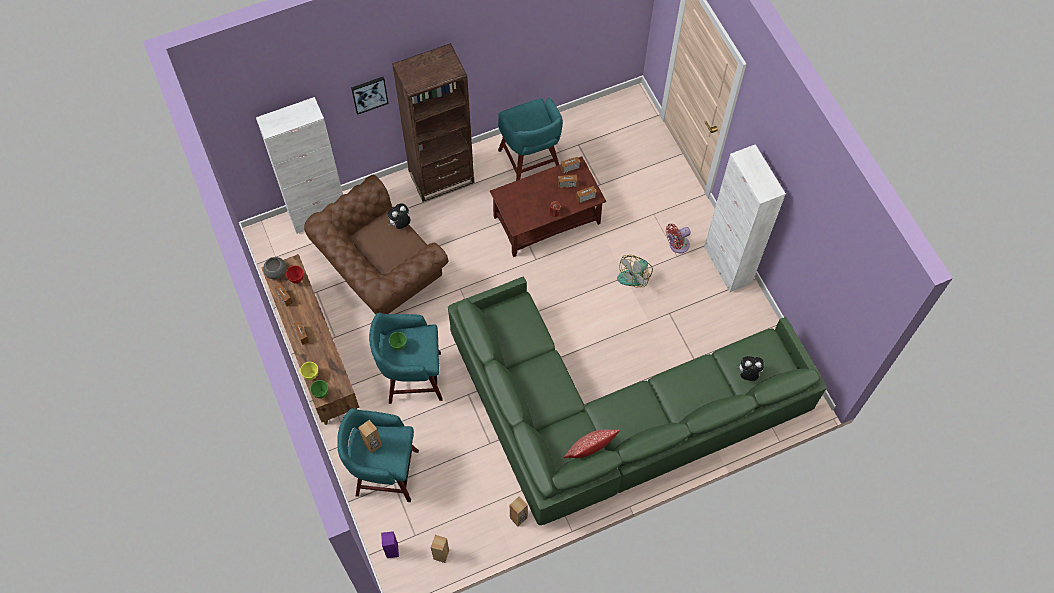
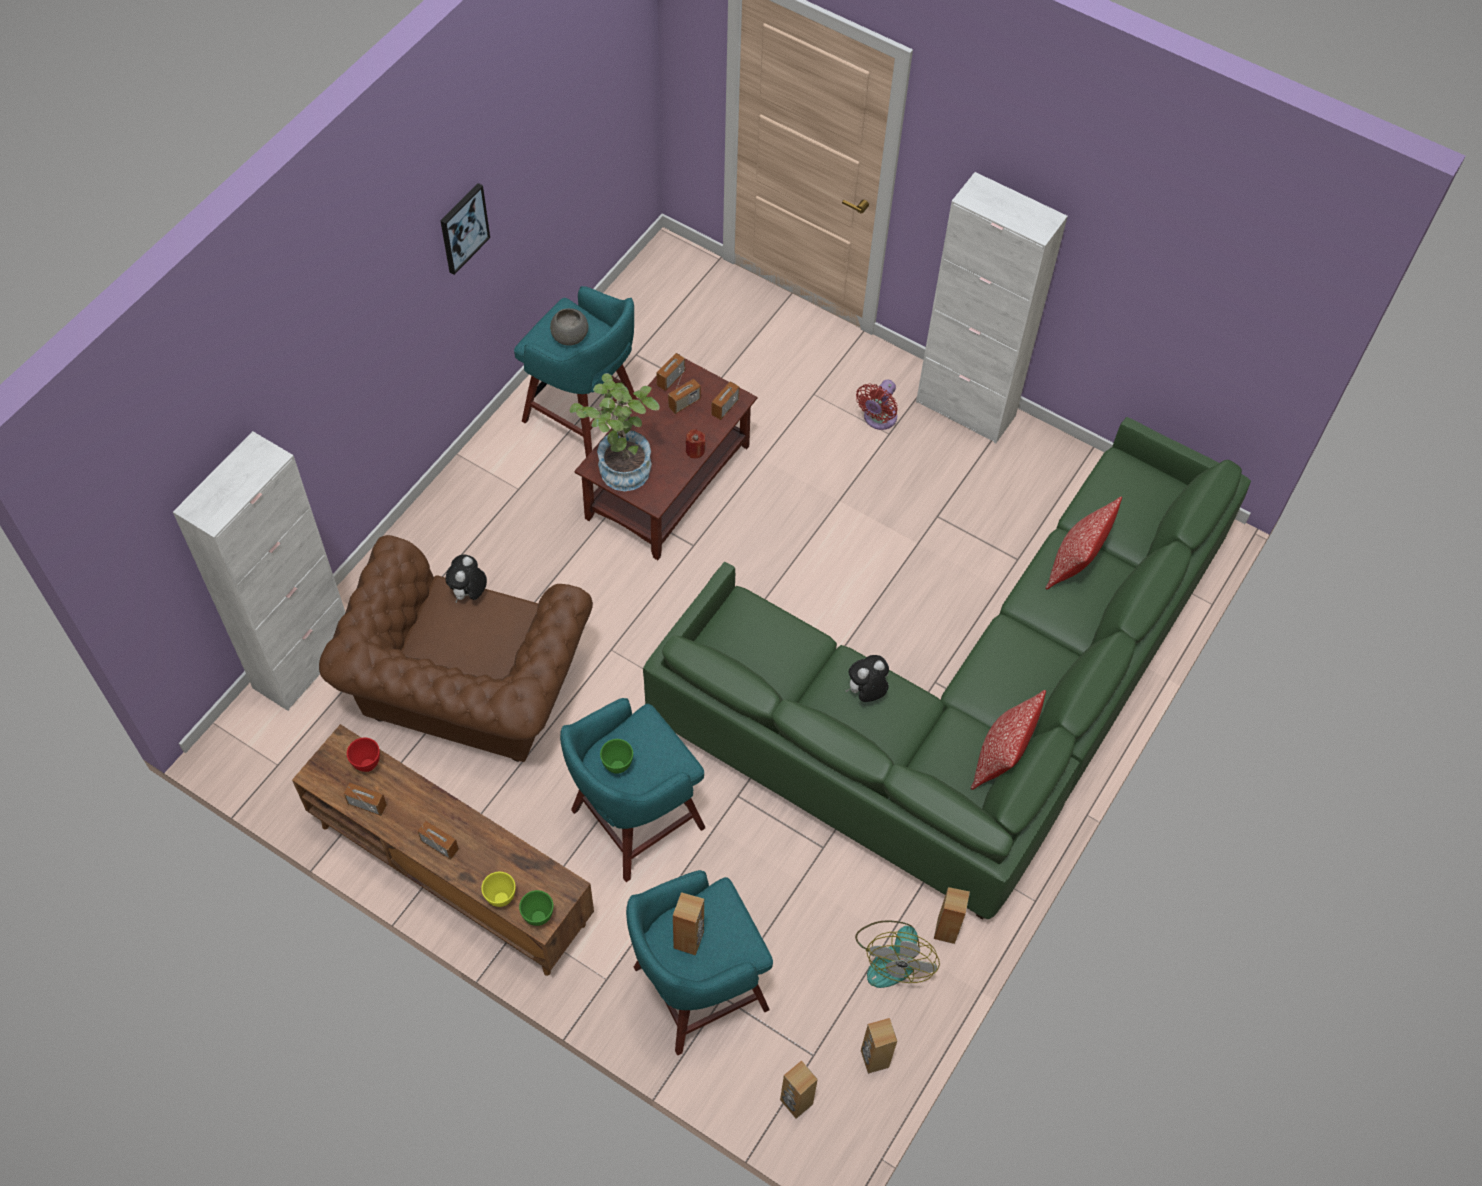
camera: 35 degrees left, 5 degrees down
grey bowl [263,257,287,279] -> grey bowl moved to [550,308,588,346]
picture [351,77,388,115] -> picture moved to [441,183,490,275]
purple speaker [381,531,399,558] -> brown speaker [780,1060,818,1119]
brown bookcase [392,43,474,202] -> none
fan [617,255,653,288] -> fan moved to [855,921,940,988]
plush toy [736,356,764,381] -> plush toy moved to [846,655,889,702]
none -> potted plant [569,373,660,491]
none -> pillow [1045,496,1122,589]

